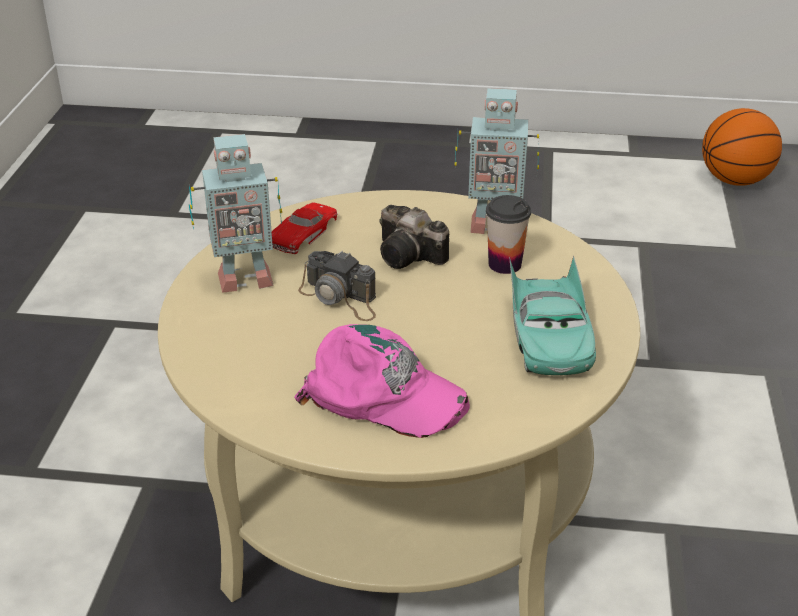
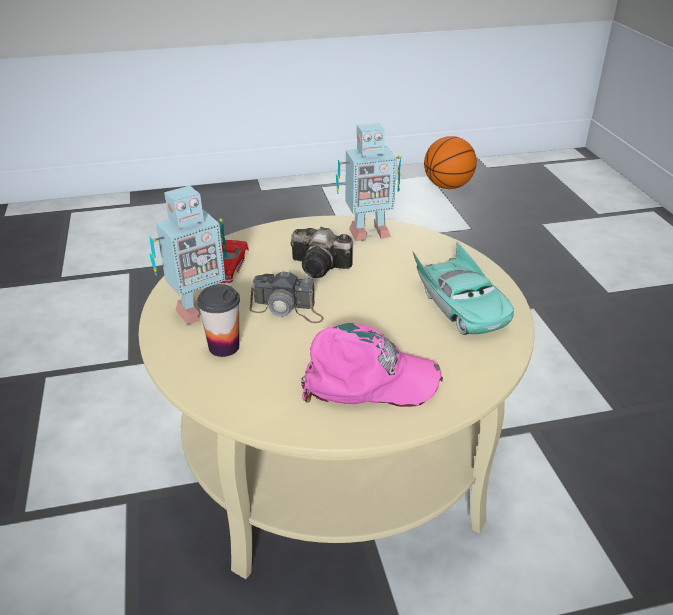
camera: 20 degrees left, 0 degrees up
cup [486,195,531,274] -> cup moved to [197,284,240,357]

